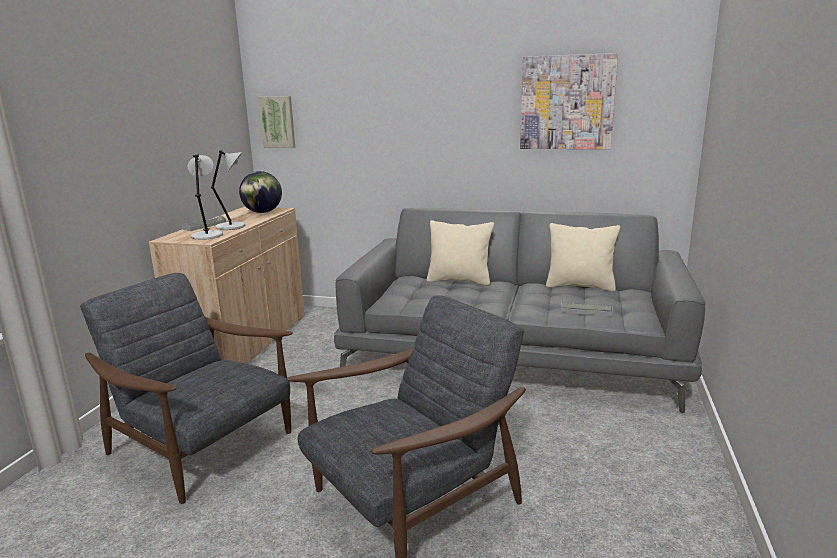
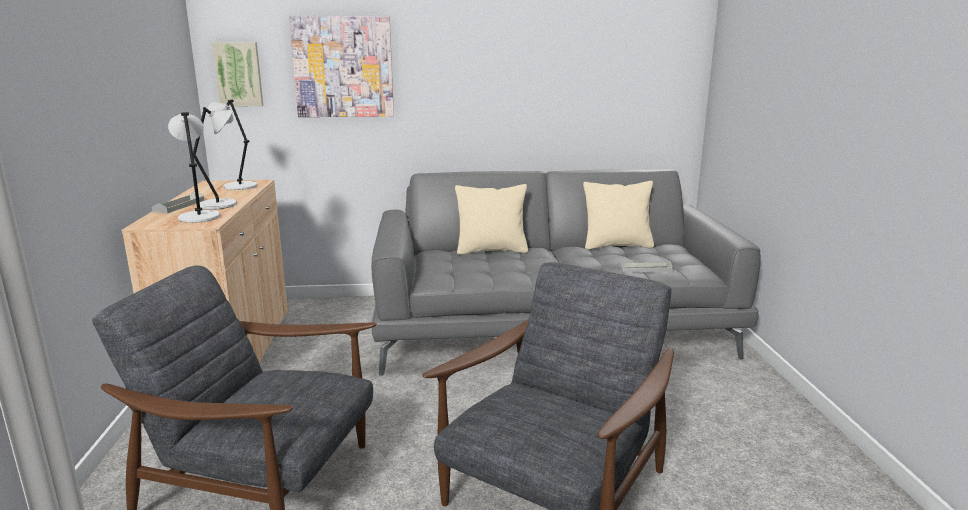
camera: 20 degrees left, 0 degrees up
globe [239,171,282,213] -> grey table lamp [208,99,258,190]
picture [520,53,618,149] -> picture moved to [289,16,394,117]

